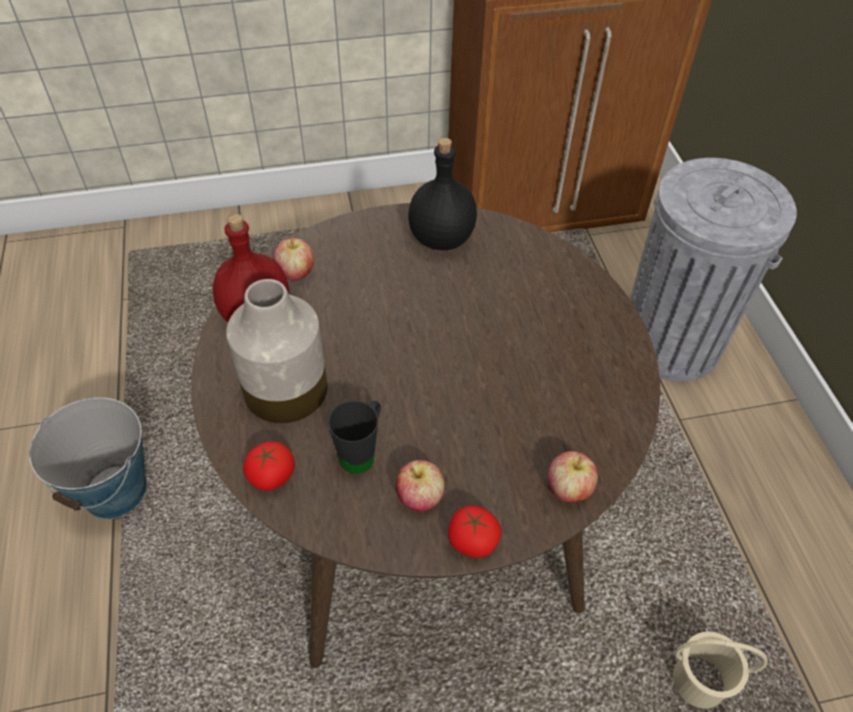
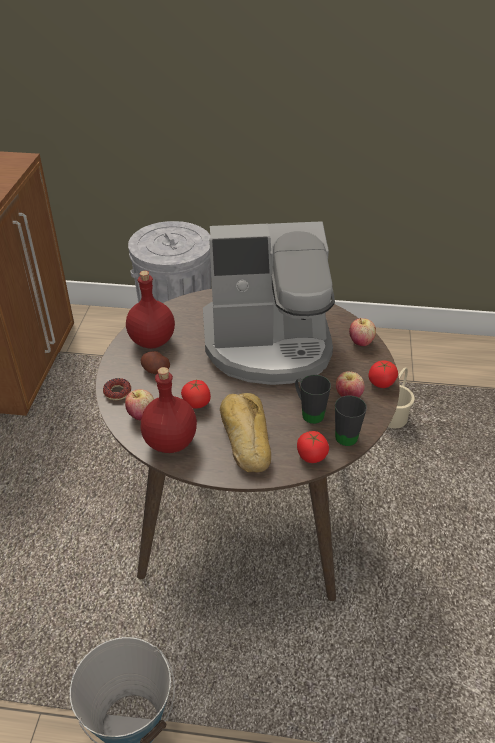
camera: 70 degrees left, 10 degrees down
beige vase [226,279,328,423] -> bread [220,393,271,472]
black bottle [408,138,477,250] -> red bottle [126,271,175,349]
none -> donut [103,378,131,400]
none -> potato [141,351,170,374]
none -> tomato [181,380,211,409]
none -> coffee machine [203,221,335,385]
none -> black mug [335,396,367,446]

